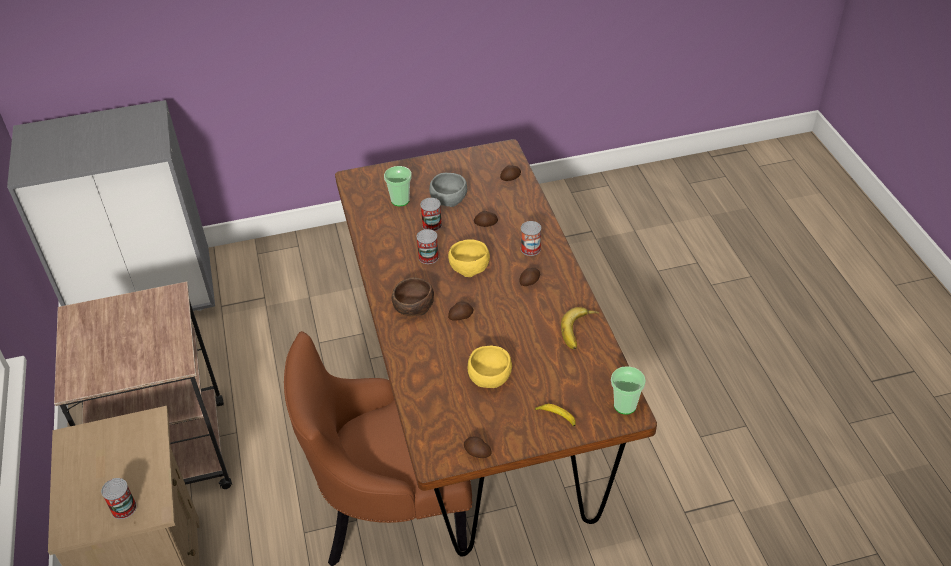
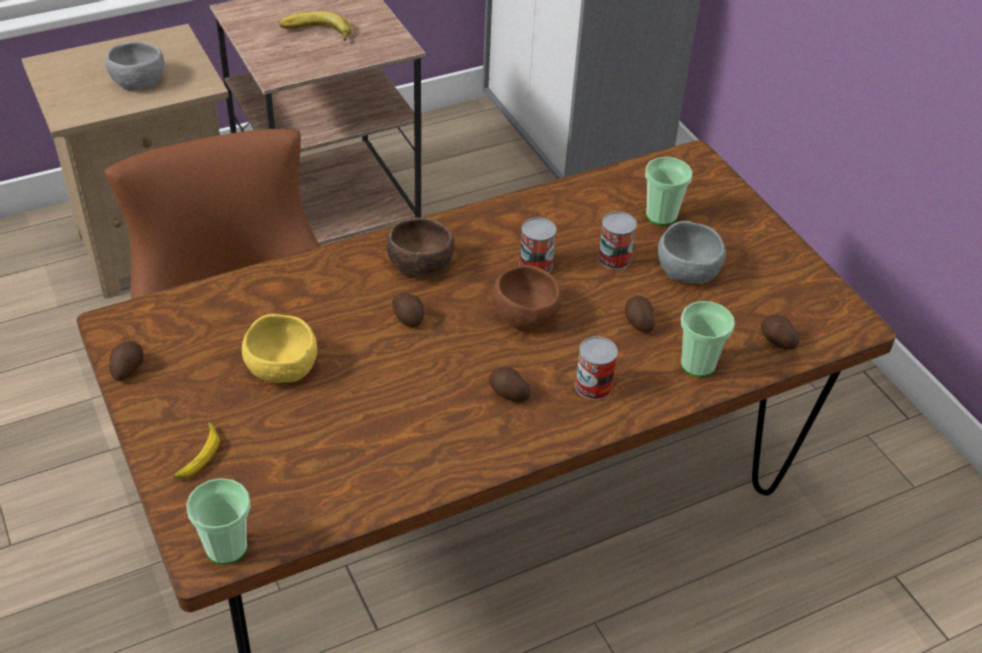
camera: 75 degrees right, 0 degrees up
can [101,478,137,519] -> none
yellow bowl [448,239,490,277] -> brown bowl [493,265,562,332]
banana [561,307,599,349] -> banana moved to [279,11,352,41]
none -> grey bowl [105,42,164,91]
none -> cup [681,301,735,377]

